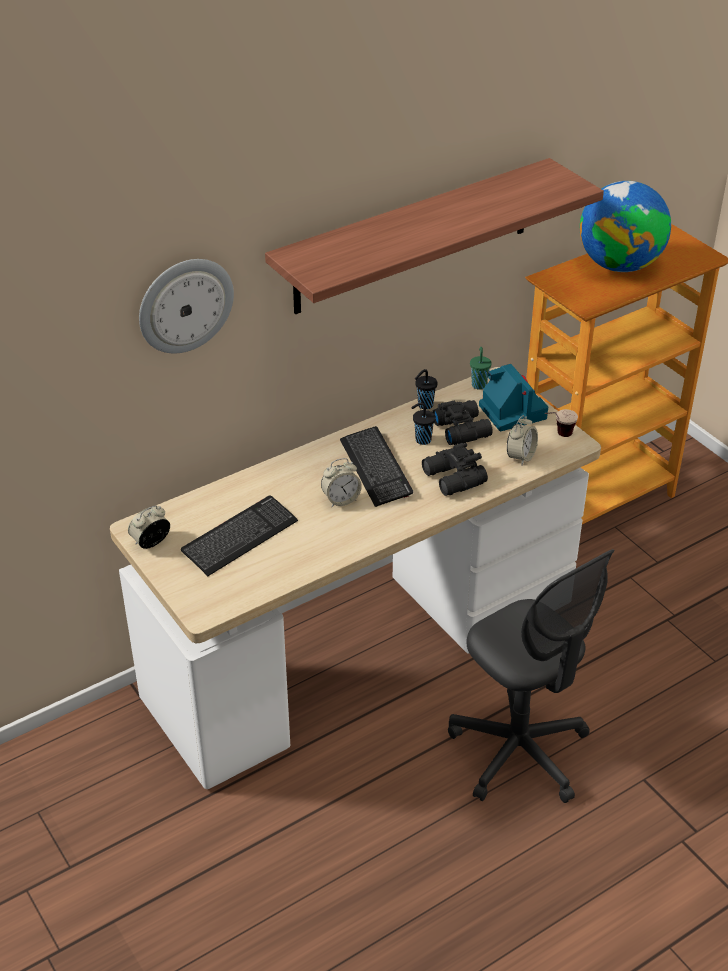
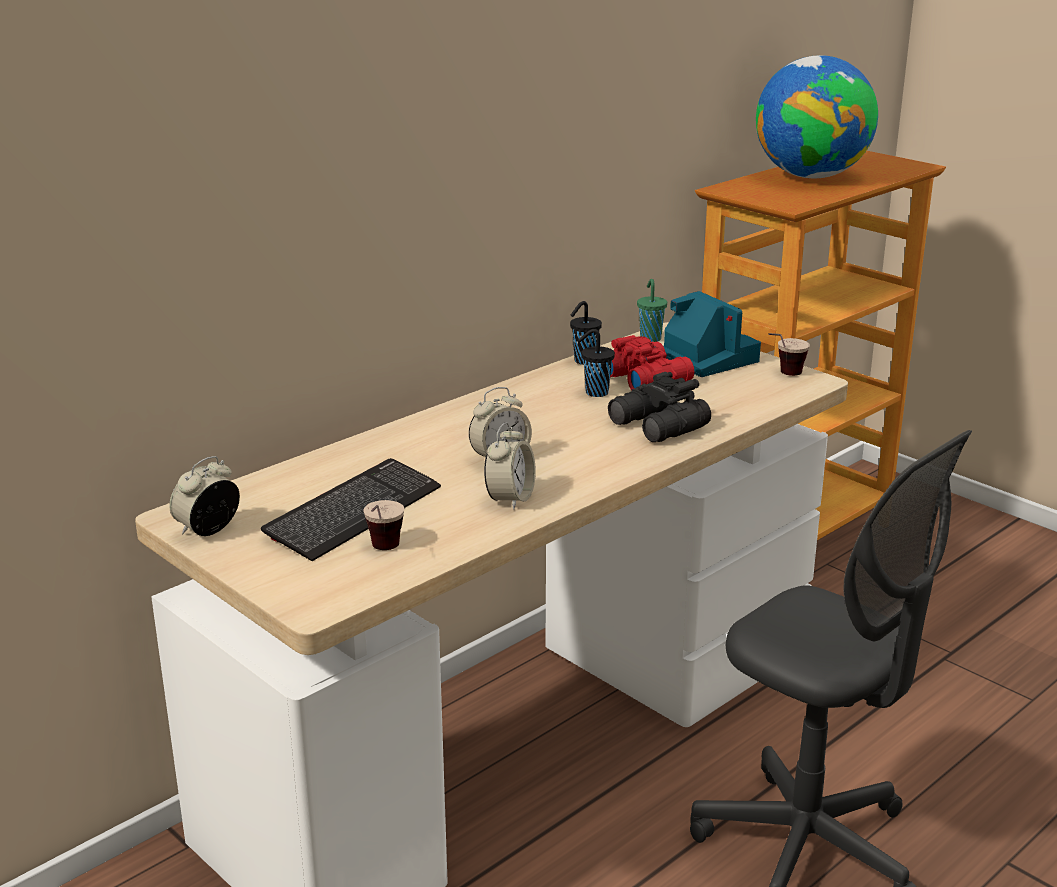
camera: 10 degrees left, 15 degrees down
wall clock [139,259,234,353] -> none
shelf [265,158,604,314] -> none
keyboard [340,426,413,507] -> none
black binoculars [432,400,493,445] -> red binoculars [610,335,694,390]
alarm clock [507,415,538,465] -> alarm clock moved to [484,422,536,510]
none -> cup [363,500,404,550]

